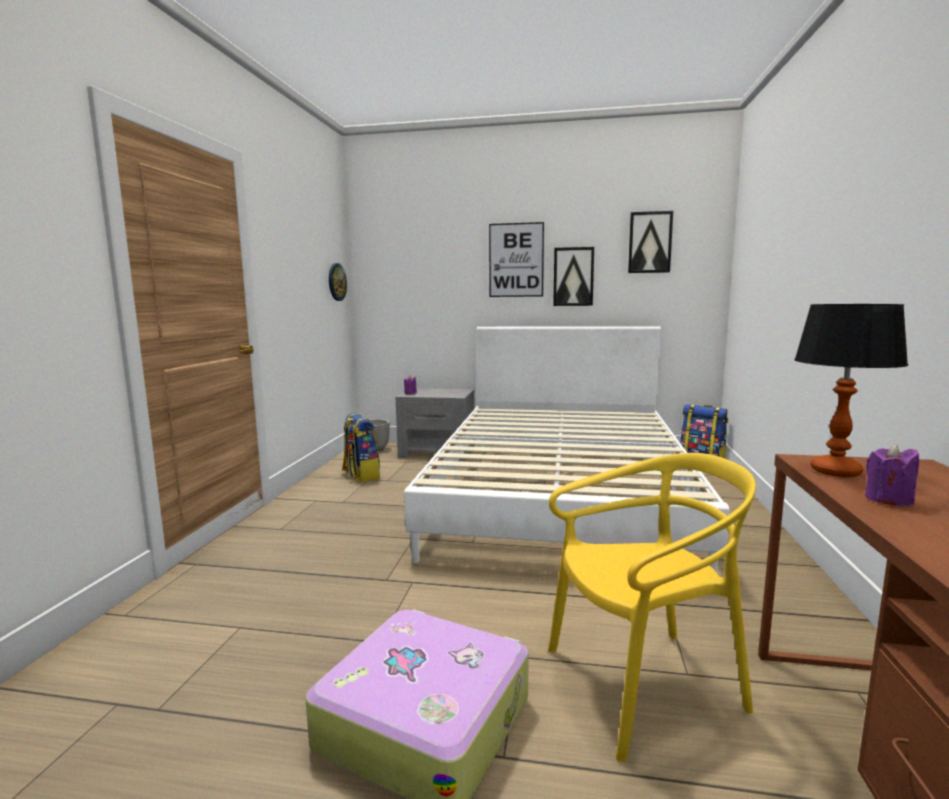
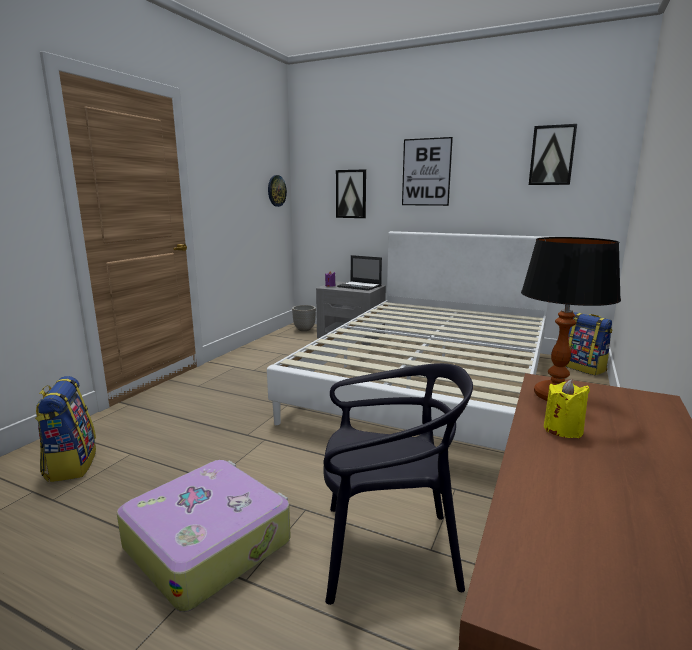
camera: 15 degrees right, 5 degrees up
backpack [342,413,380,482] -> backpack moved to [35,376,96,482]
yellow chair [548,453,756,762] -> black chair [324,363,473,605]
picture [553,247,594,306] -> picture moved to [336,169,366,218]
purple candle [865,444,919,506] -> yellow candle [544,379,590,438]
none -> laptop [337,255,382,291]

